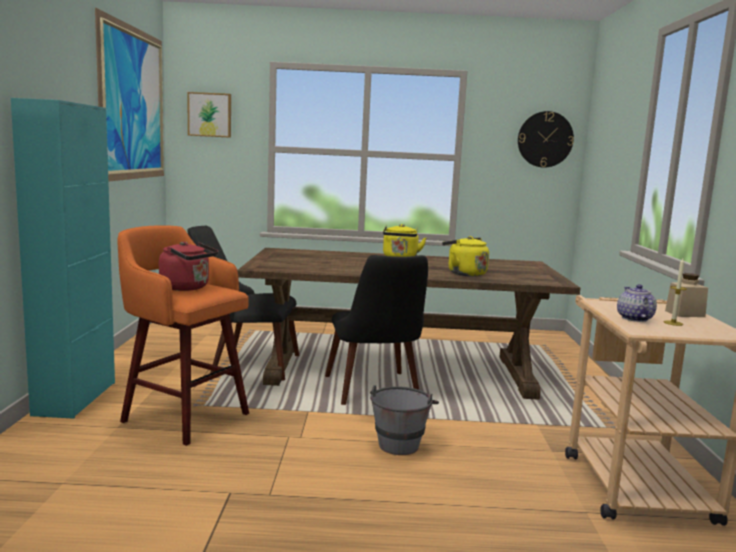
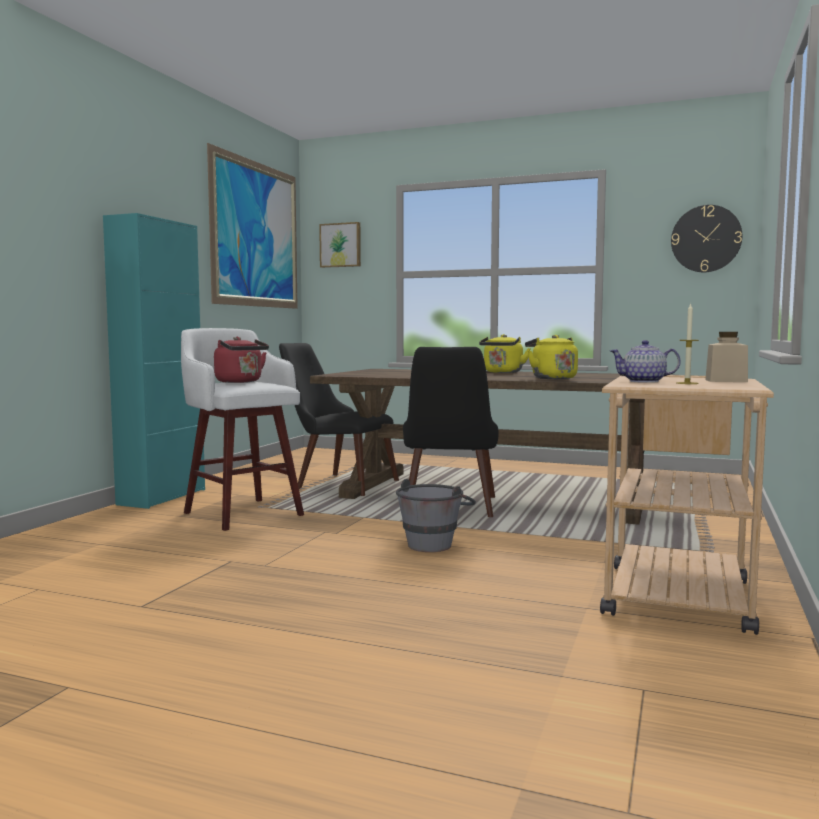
camera: 20 degrees right, 5 degrees down
orange stool [117,225,249,446] -> white stool [181,328,304,531]
teapot [617,284,657,322] -> teapot turned 105 degrees counterclockwise [610,340,681,383]

